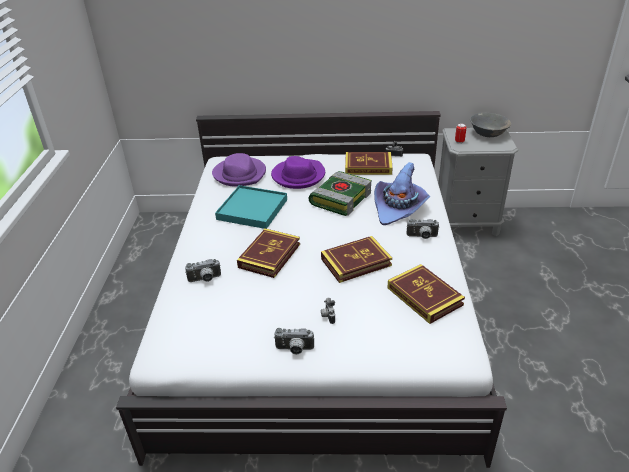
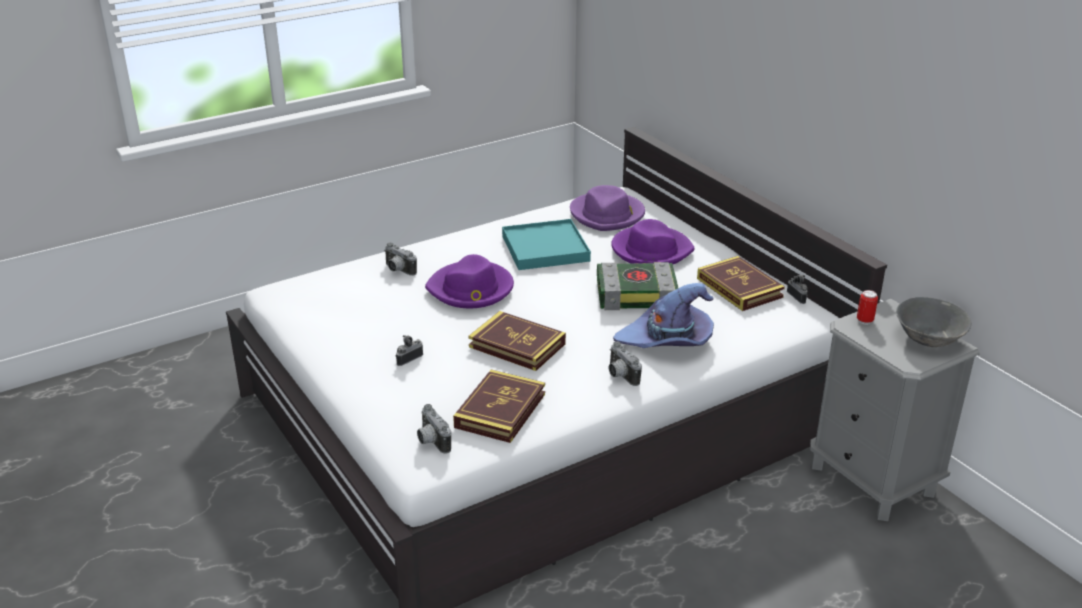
camera: 55 degrees right, 5 degrees down
book [237,228,300,278] -> purple hat [425,254,514,308]
camera [274,328,314,355] -> camera moved to [417,404,451,454]

